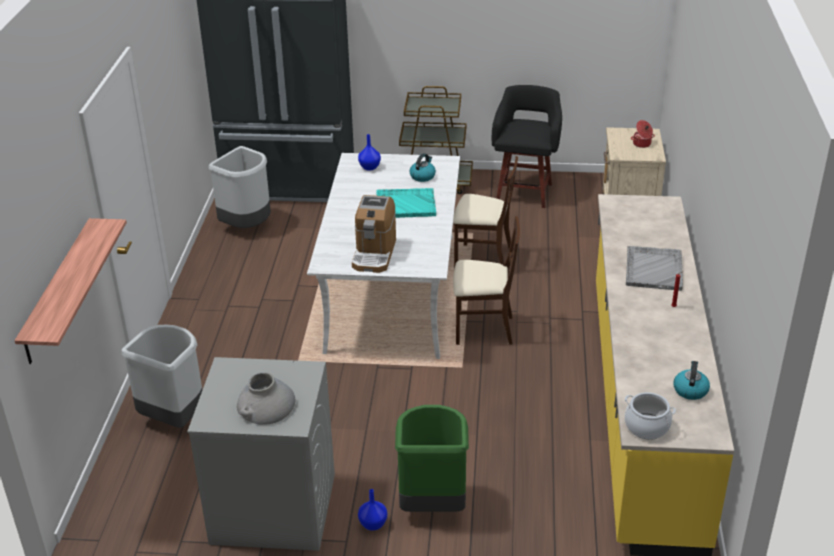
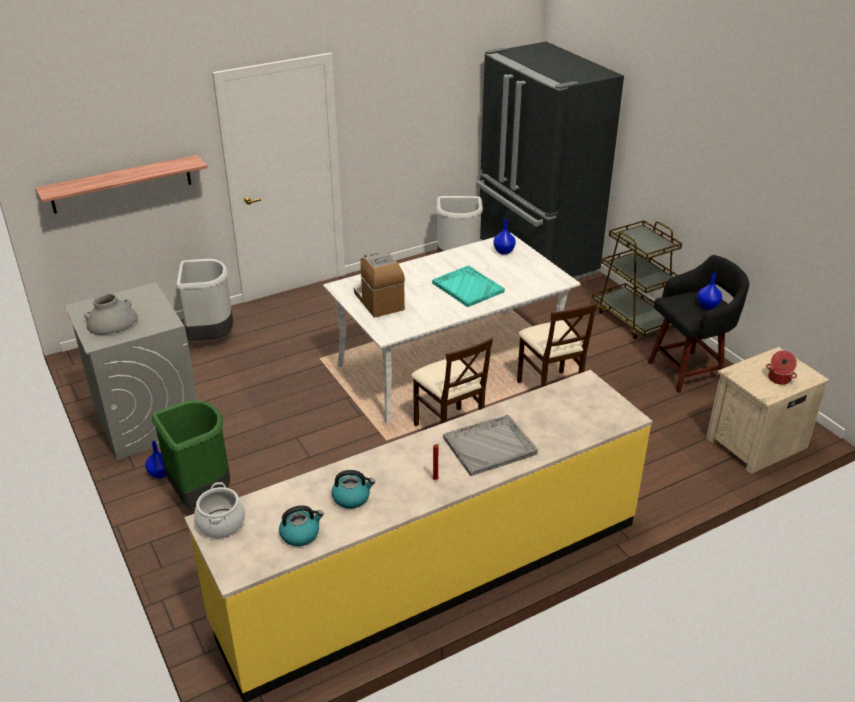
camera: 55 degrees right, 0 degrees up
coffee machine [352,195,396,273] -> coffee machine turned 90 degrees clockwise [354,252,405,318]
kettle [409,153,436,182] -> kettle moved to [332,470,375,509]
none -> blue vase [697,272,722,310]

